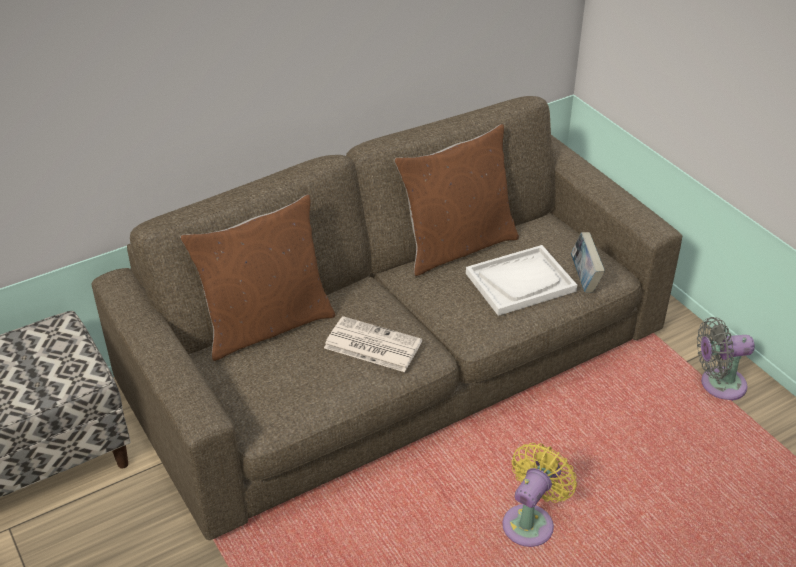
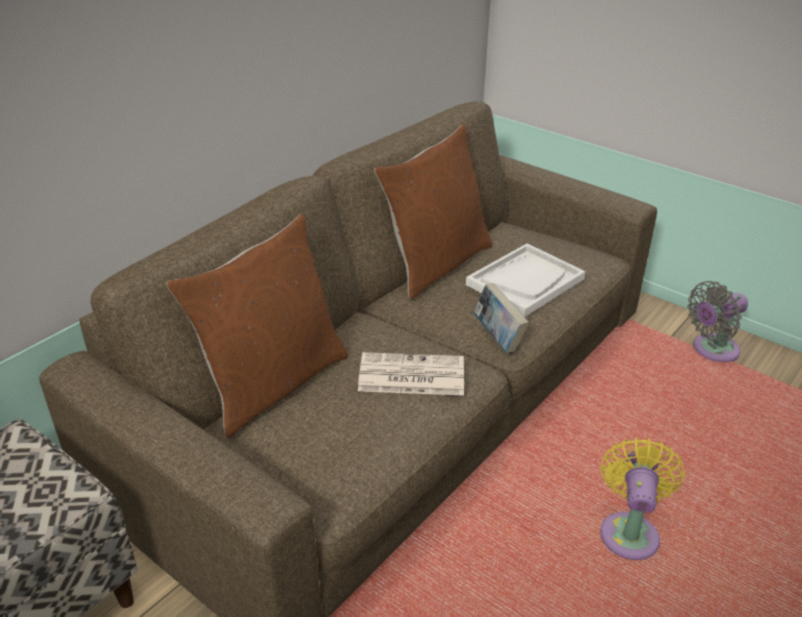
camera: 20 degrees left, 5 degrees down
book [571,232,605,293] -> book moved to [474,283,529,353]

